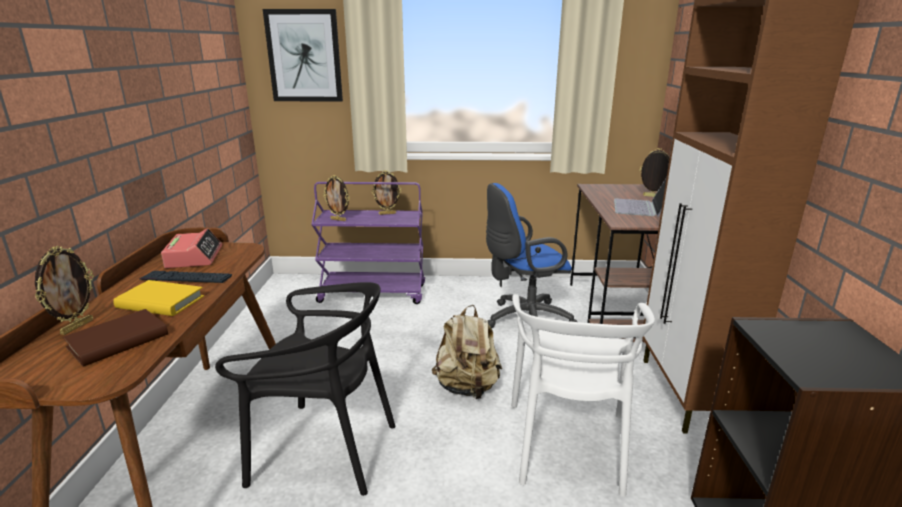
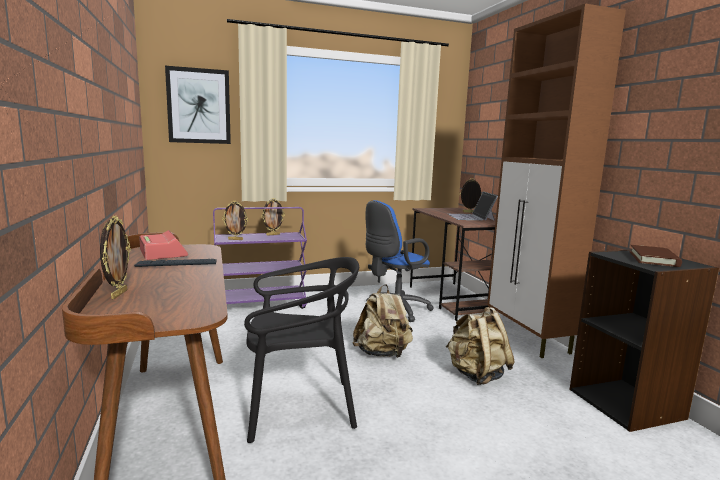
camera: 20 degrees left, 10 degrees down
brown book [63,309,168,367] -> brown book moved to [629,245,682,267]
yellow book [113,280,204,316] -> none
white chair [511,294,655,497] -> beige backpack [446,307,515,385]

